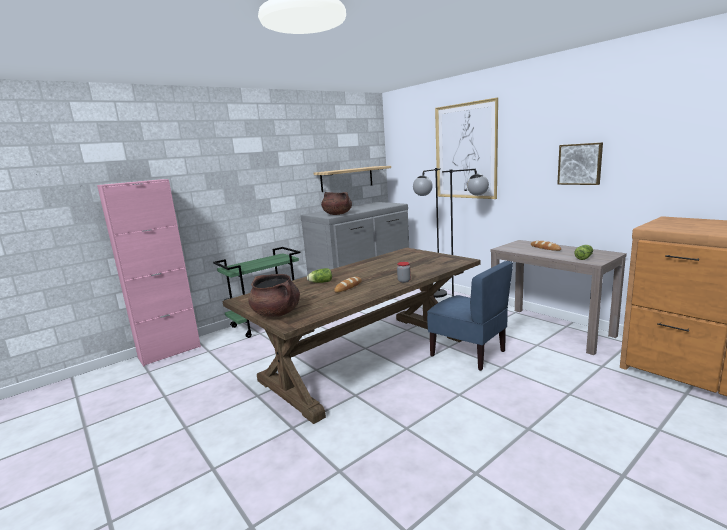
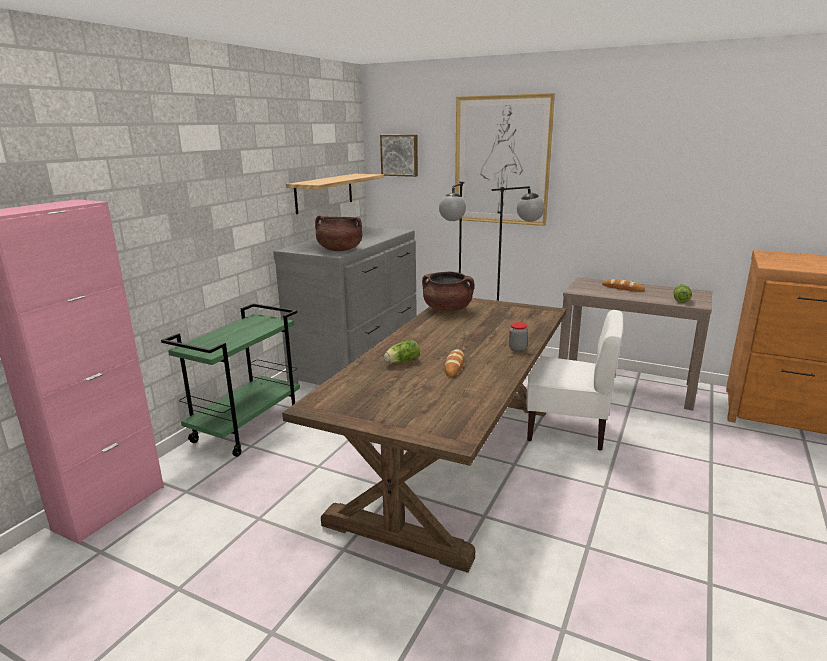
camera: 25 degrees left, 5 degrees up
brown cooking pot [248,274,300,317] -> brown cooking pot moved to [422,272,474,312]
blue chair [427,261,513,371] -> white chair [527,310,623,451]
picture [557,142,603,185] -> picture moved to [380,135,418,177]

